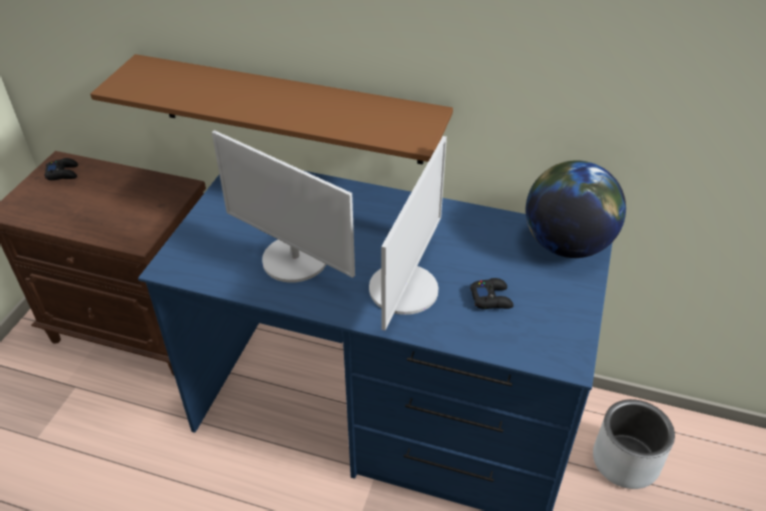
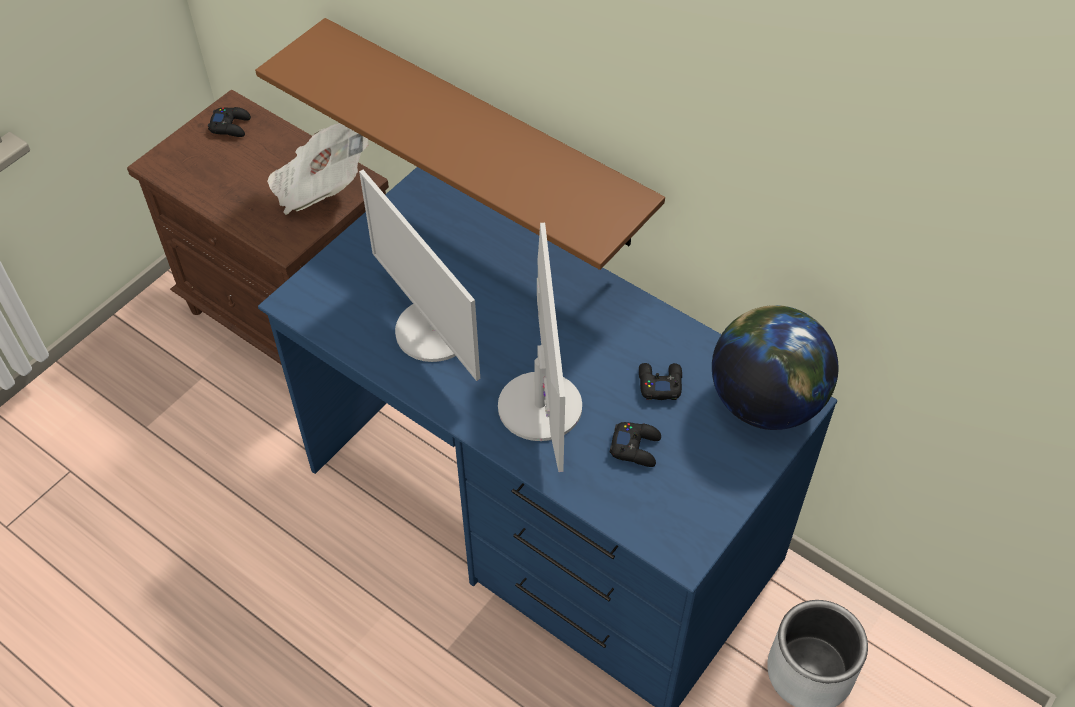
camera: 20 degrees right, 10 degrees up
monitor [369,136,447,331] -> monitor turned 45 degrees counterclockwise [498,223,582,472]
none -> newspaper [267,123,369,215]
none -> black game controller [639,363,682,400]

